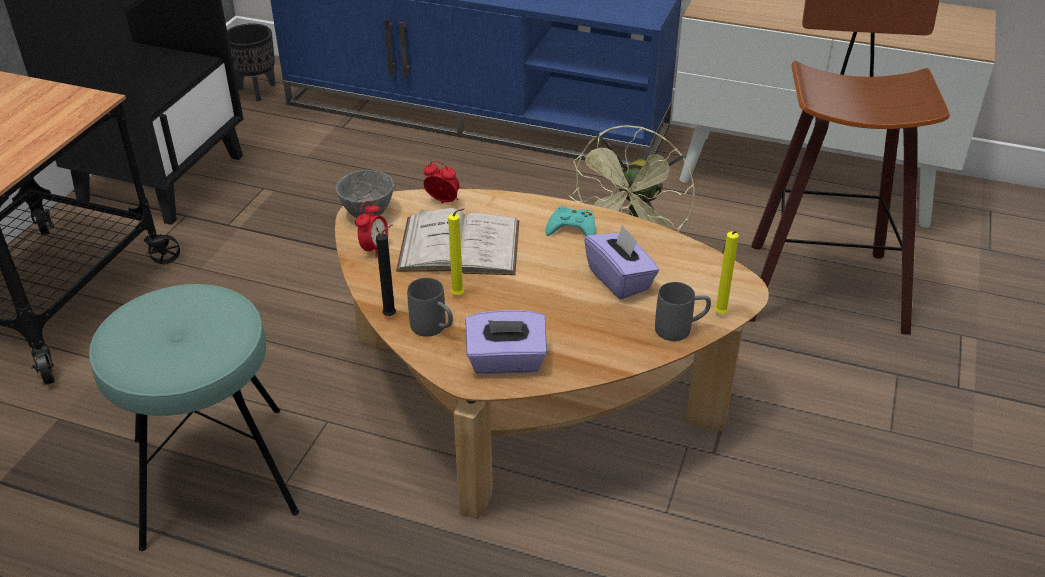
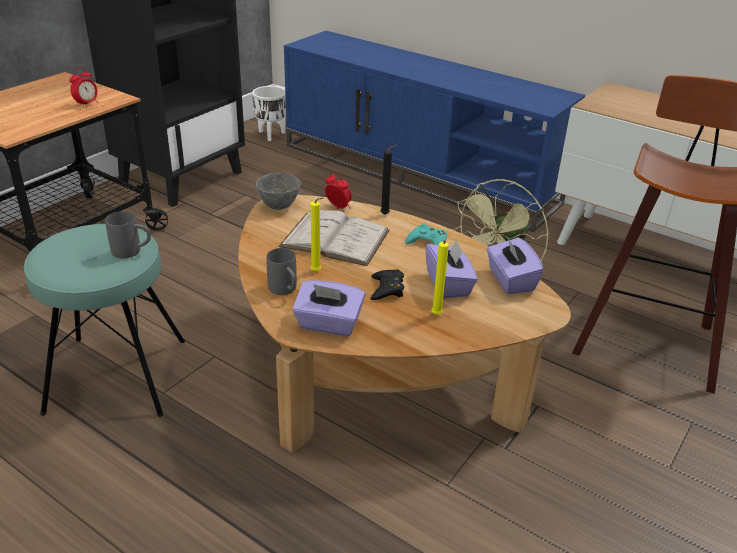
camera: 15 degrees right, 5 degrees down
black planter [227,23,276,101] -> white planter [252,86,286,141]
alarm clock [355,201,388,258] -> alarm clock moved to [69,67,98,108]
black candle [376,225,396,316] -> black candle moved to [381,145,396,215]
grey mug [655,282,711,341] -> grey mug moved to [105,211,151,258]
yellow candle [715,231,739,314] -> yellow candle moved to [431,240,449,315]
none -> black game controller [370,269,404,300]
none -> purple tissue box [487,236,544,294]

